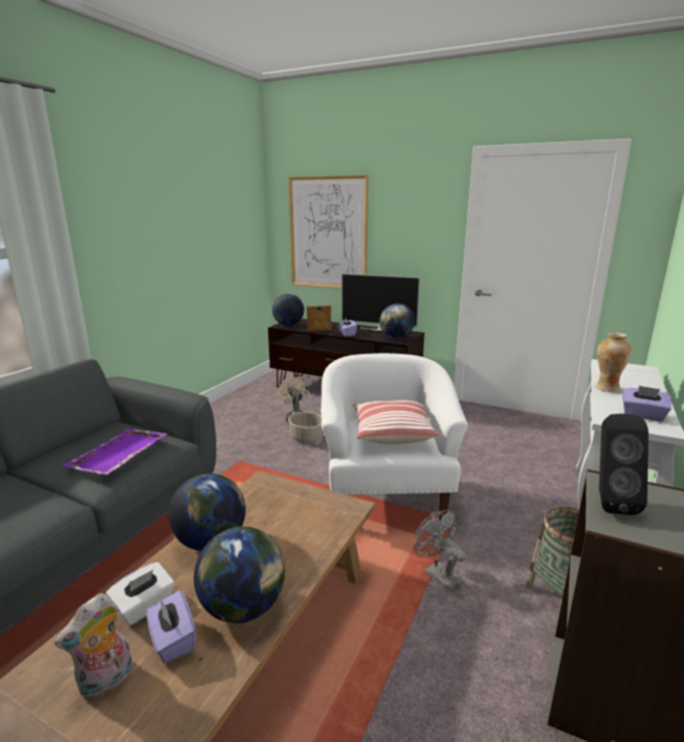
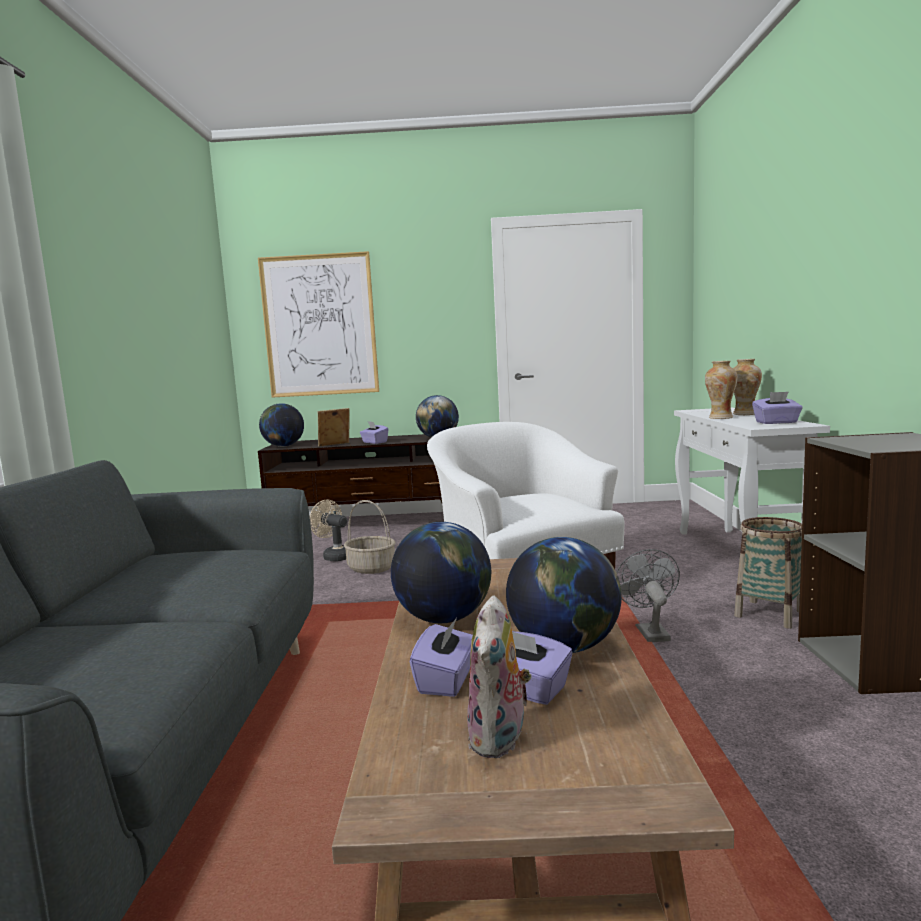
camera: 25 degrees left, 10 degrees down
purple tray [62,428,167,475] -> none
white tissue box [106,562,175,626] -> purple tissue box [410,618,473,697]
television [341,273,420,331] -> none
pillow [353,400,439,444] -> none
grey fan [415,510,466,590] -> grey fan turned 60 degrees clockwise [616,549,680,642]
black speaker [599,414,649,515] -> none
none -> vase [733,359,762,415]

